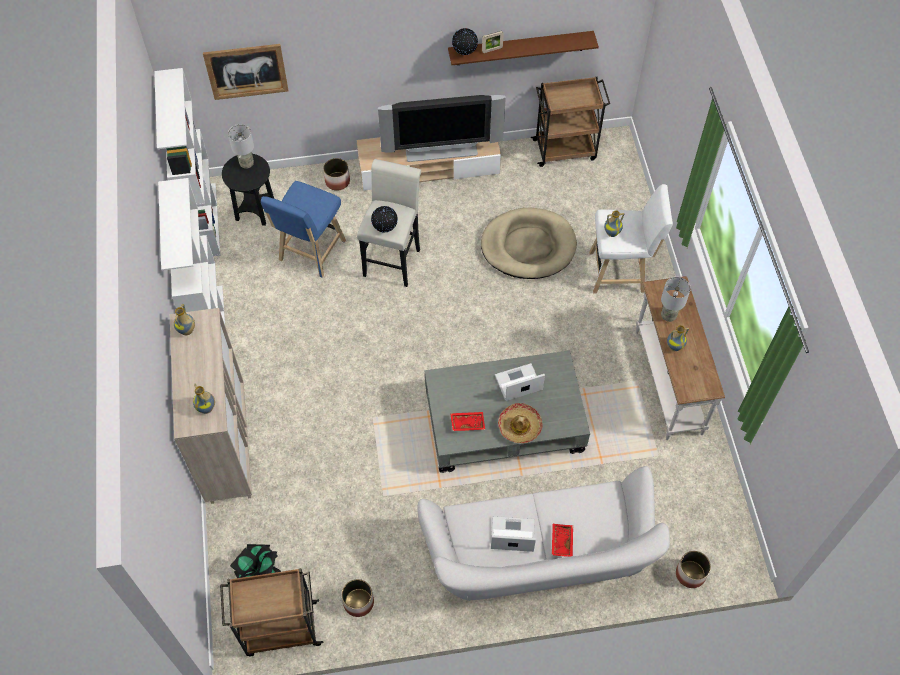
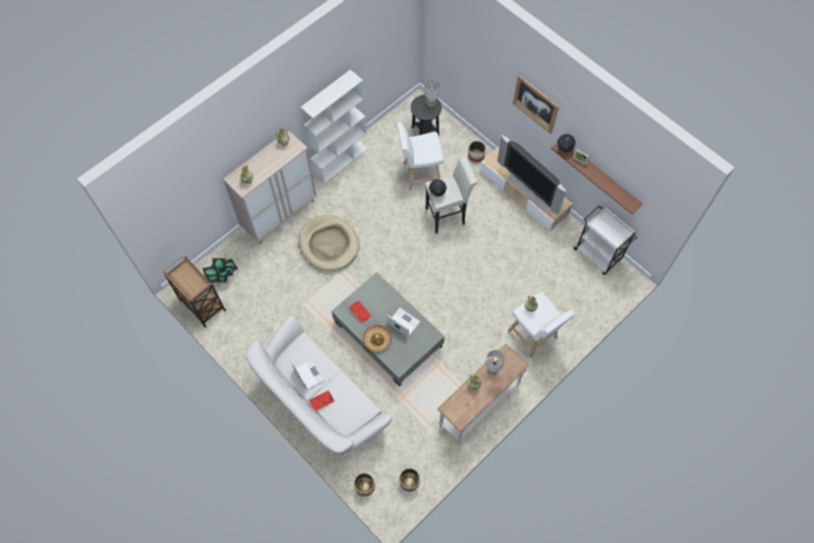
camera: 55 degrees right, 5 degrees up
white bookcase [154,68,220,256] -> none
picture [203,44,288,100] -> picture moved to [513,75,559,134]
blue stool [261,181,346,278] -> white stool [397,123,444,190]
planter [341,579,374,617] -> planter moved to [400,468,420,492]
beige dog bed [481,207,577,279] -> beige dog bed moved to [299,215,360,271]
brown cart [531,77,610,167] -> white cart [573,205,637,275]

